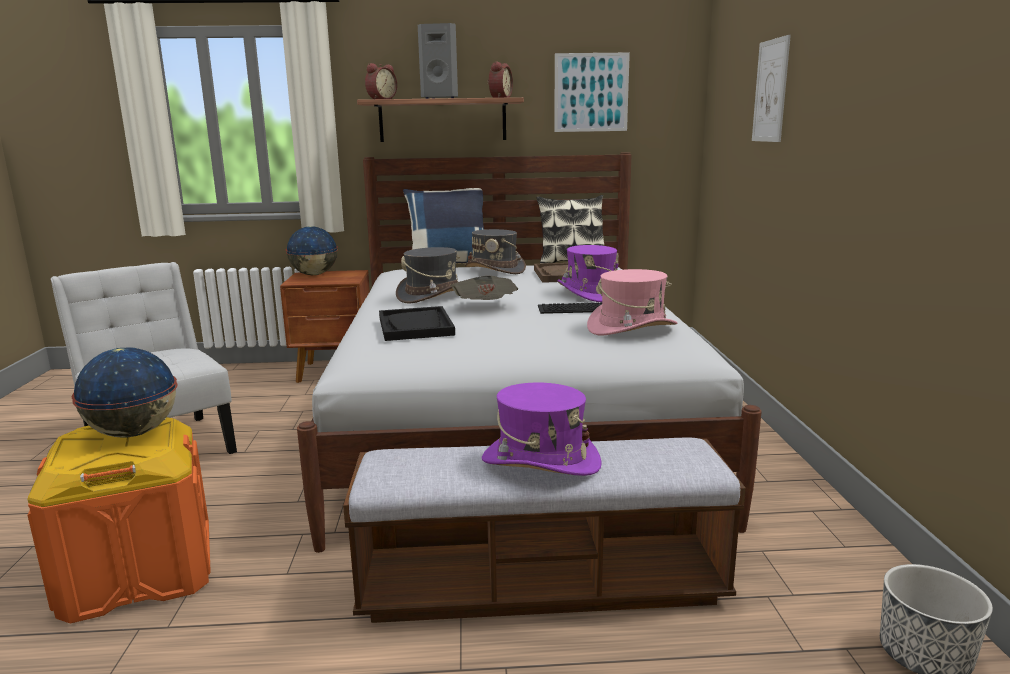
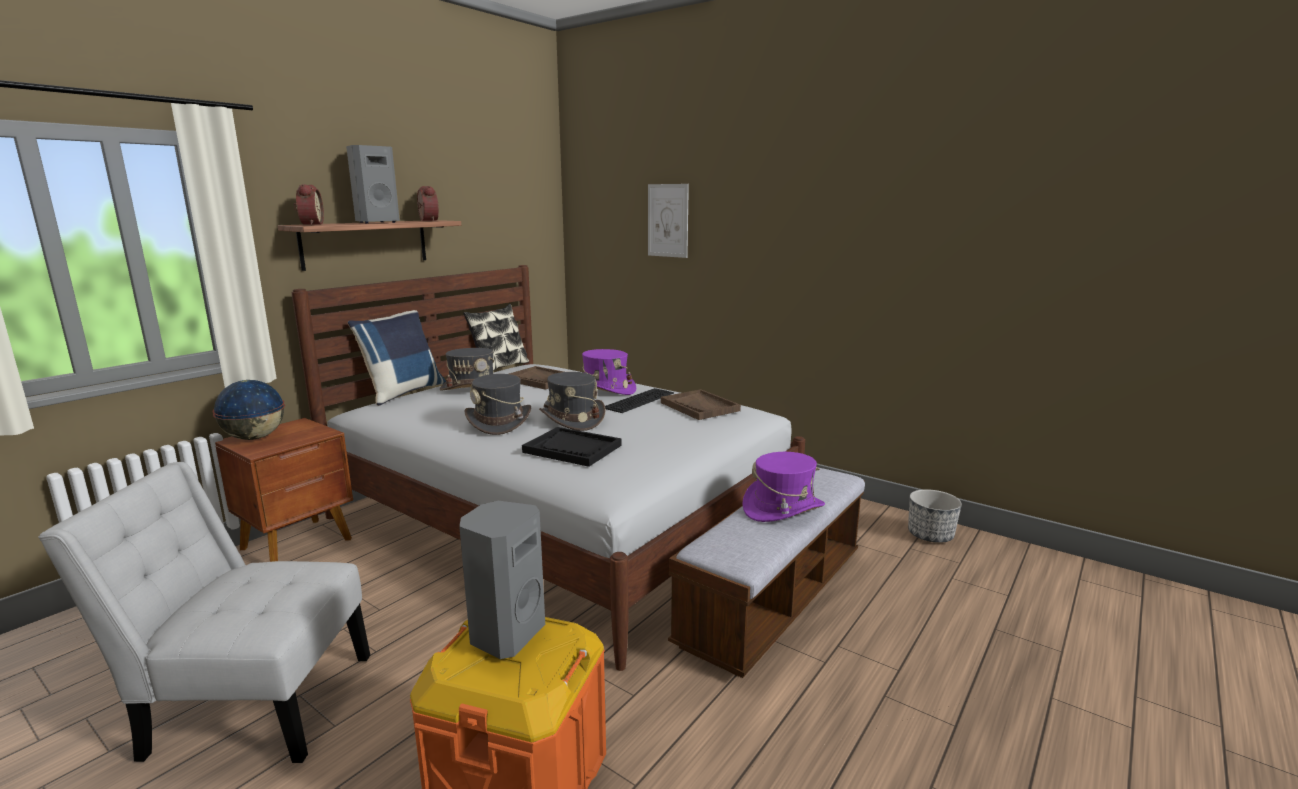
camera: 50 degrees left, 0 degrees up
globe [72,347,177,437] -> grey speaker [459,501,545,659]
newspaper [450,276,518,300] -> grey hat [539,372,605,431]
picture [554,52,630,132] -> none
pink hat [587,269,677,335] -> brown tray [661,389,741,420]

